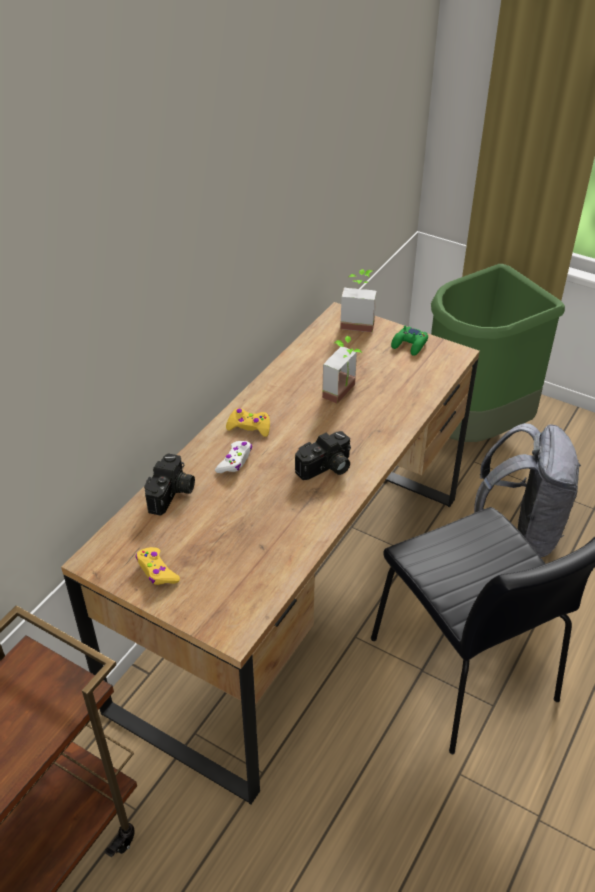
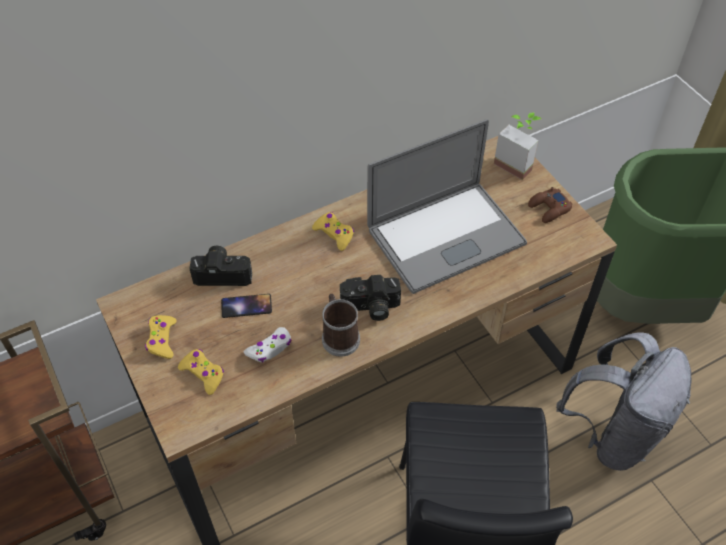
camera: 30 degrees right, 10 degrees up
camera [144,454,195,516] -> camera turned 135 degrees counterclockwise [189,246,252,286]
white game controller [215,441,252,473] -> white game controller moved to [244,327,292,362]
potted plant [322,336,362,404] -> laptop [367,119,527,294]
green game controller [391,325,428,356] -> brown game controller [528,187,572,223]
none -> yellow game controller [178,349,224,395]
none -> phone [221,294,272,318]
none -> mug [322,294,360,357]

